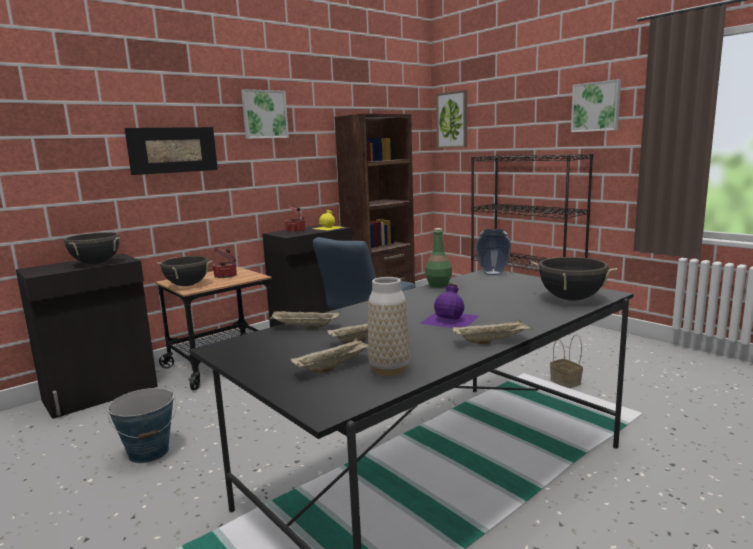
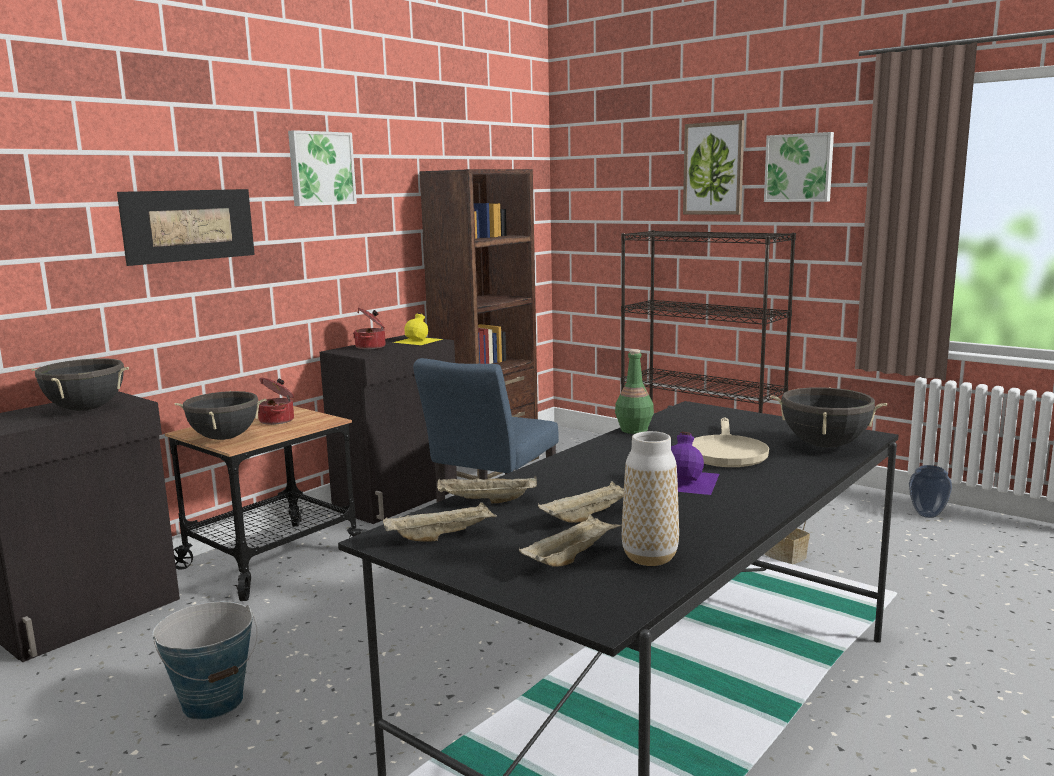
camera: 10 degrees left, 0 degrees up
picture [436,90,467,148] -> picture moved to [683,120,745,215]
beige tray [452,319,533,344] -> beige tray moved to [383,502,497,542]
vase [476,229,511,275] -> vase moved to [909,465,952,518]
none -> beige frying pan [692,418,769,467]

